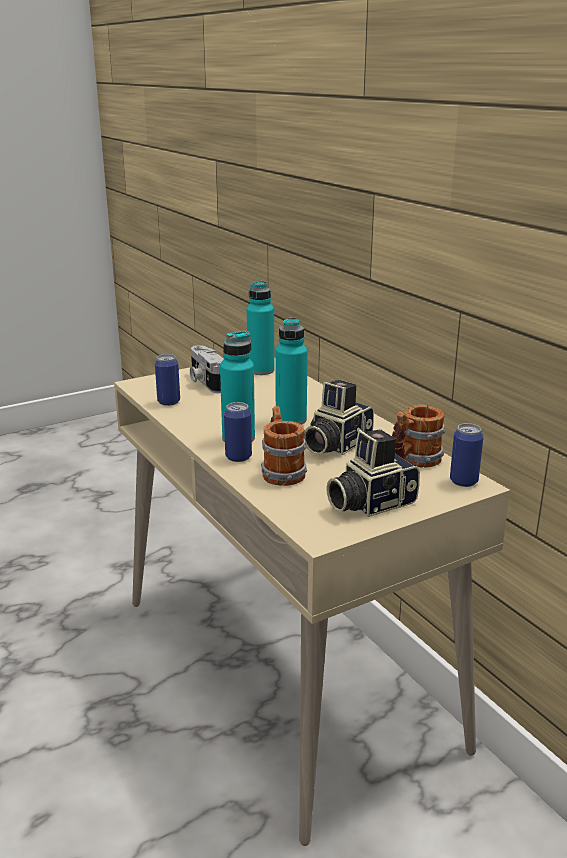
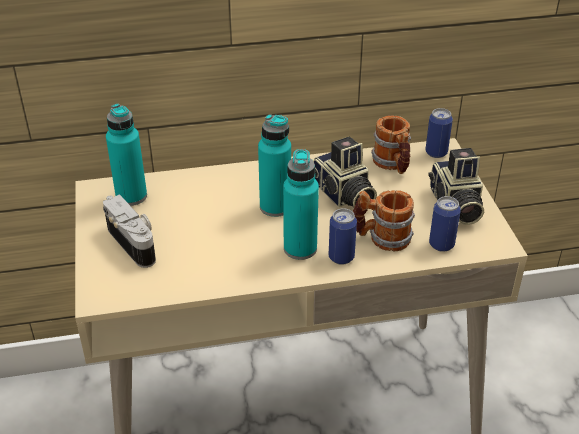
camera: 70 degrees left, 15 degrees up
can [155,354,180,406] -> can moved to [429,196,461,252]
camera [190,345,224,393] -> camera turned 120 degrees counterclockwise [103,194,156,268]

